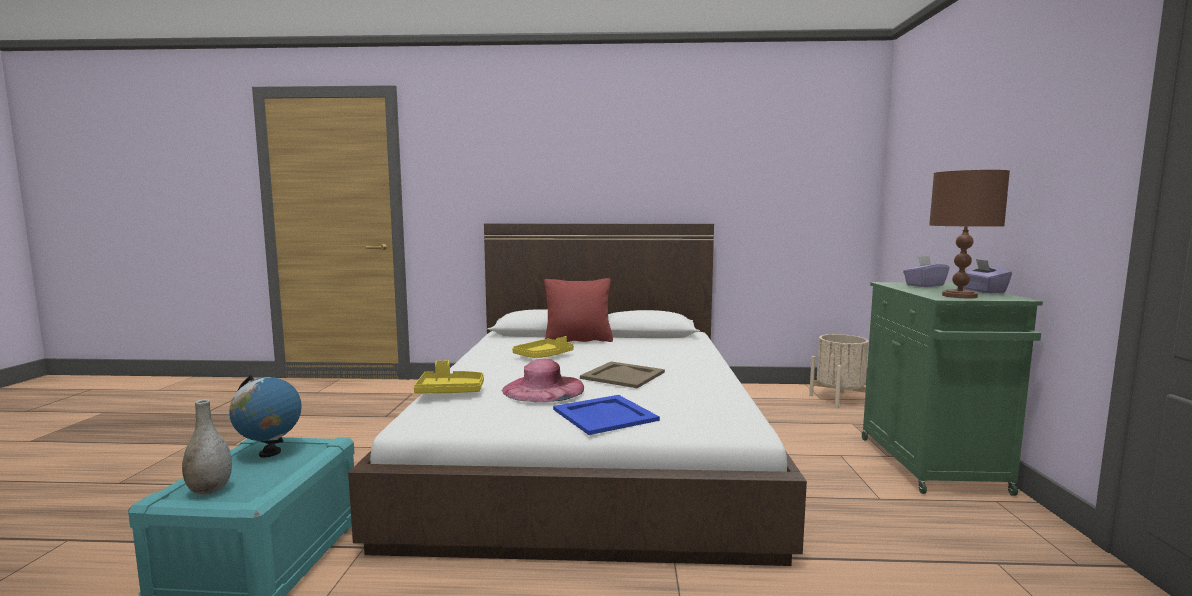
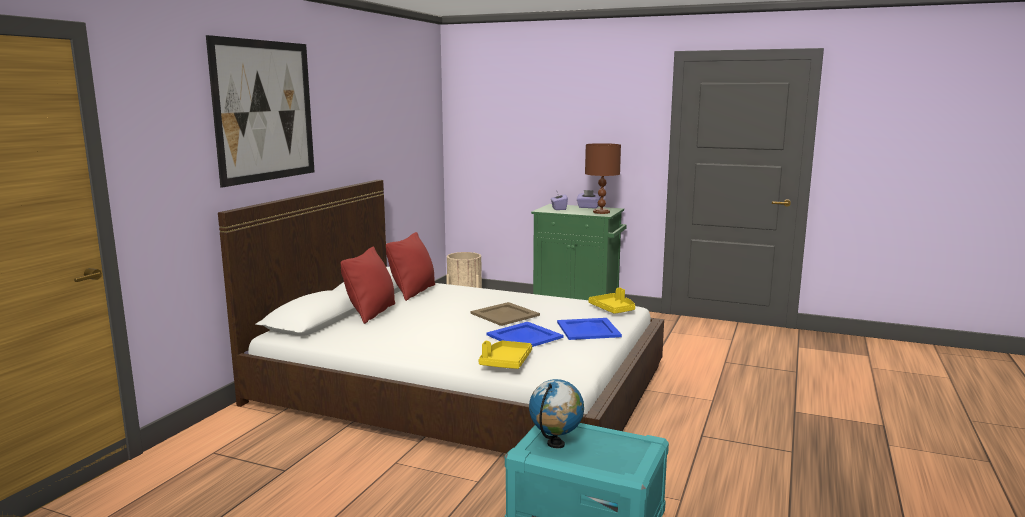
camera: 70 degrees left, 5 degrees up
grey vase [182,399,232,495] -> none
pink hat [502,358,584,402] -> blue tray [486,322,563,347]
yellow tray [512,336,574,358] -> yellow tray moved to [588,288,635,314]
none -> picture [206,35,315,188]
none -> red pillow [386,232,435,301]

